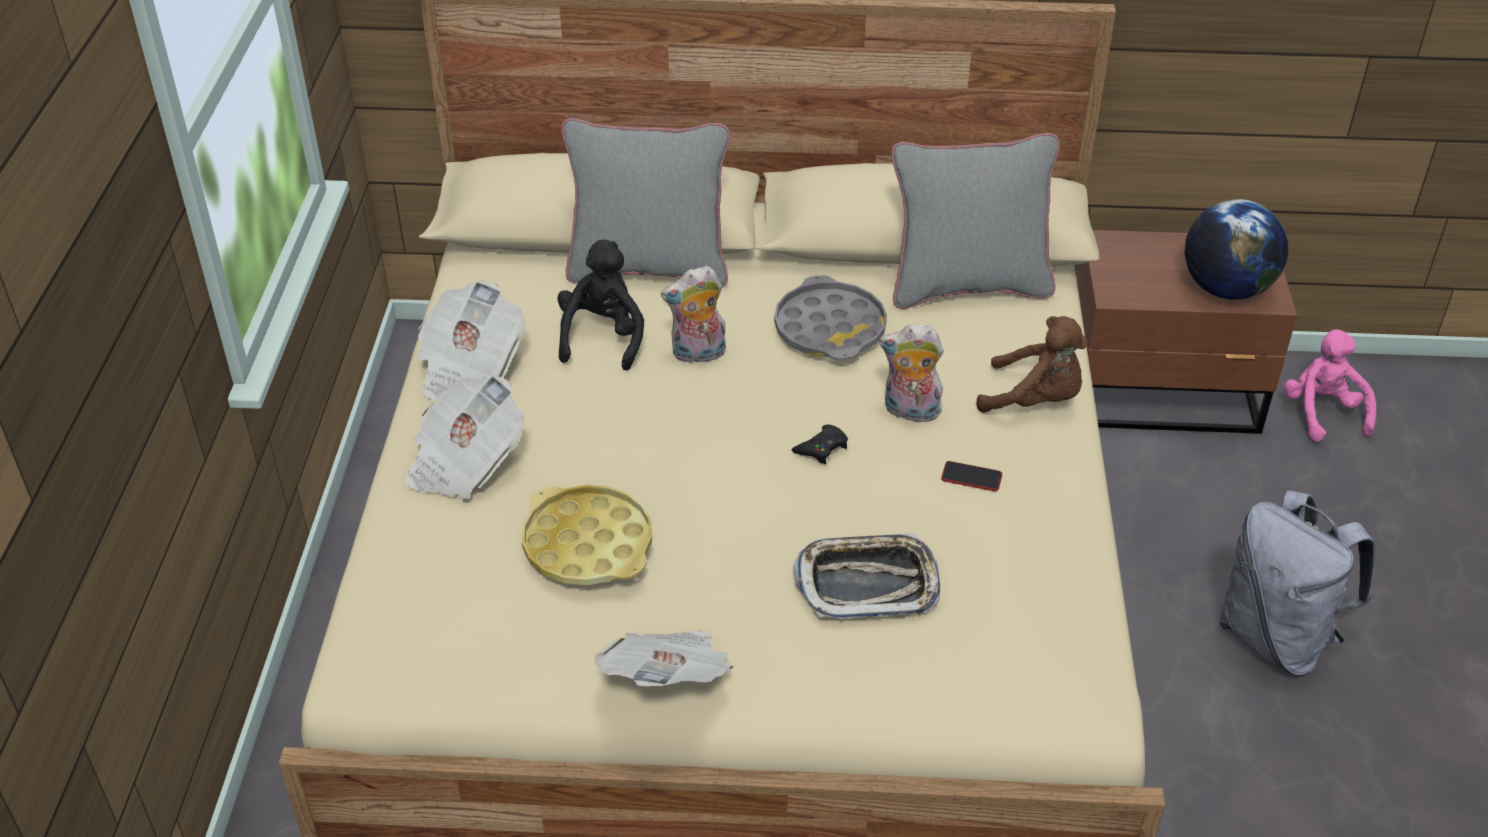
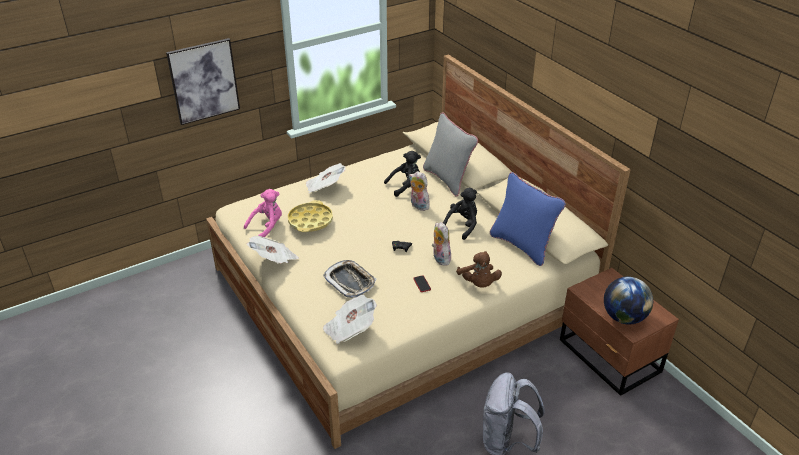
camera: 55 degrees right, 5 degrees down
newspaper [417,281,526,400] -> newspaper moved to [323,295,377,344]
grey tray [774,275,887,360] -> black plush toy [443,187,477,240]
grey pillow [891,133,1060,309] -> blue pillow [490,172,566,266]
pink plush toy [1284,329,1376,442] -> pink plush toy moved to [244,189,282,237]
none -> picture [166,38,240,125]

